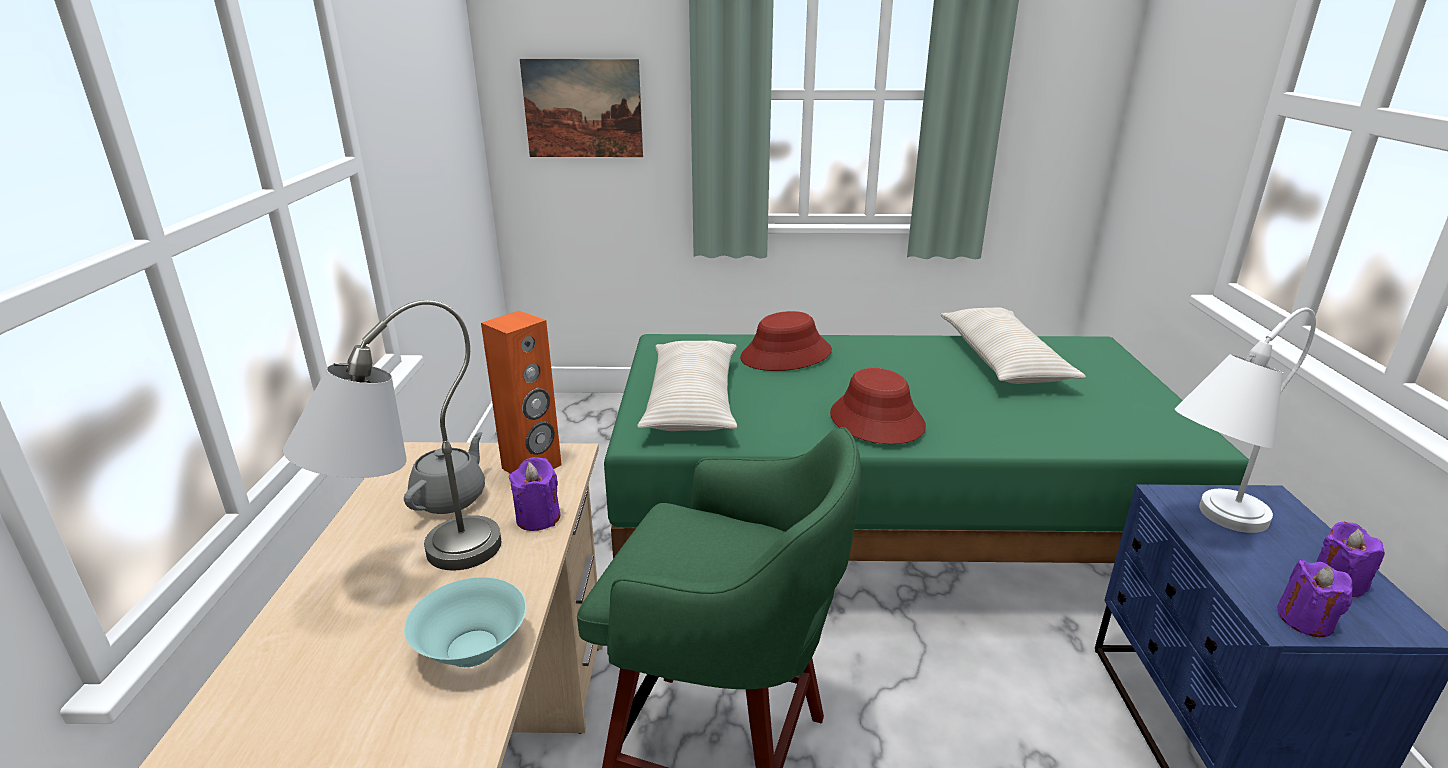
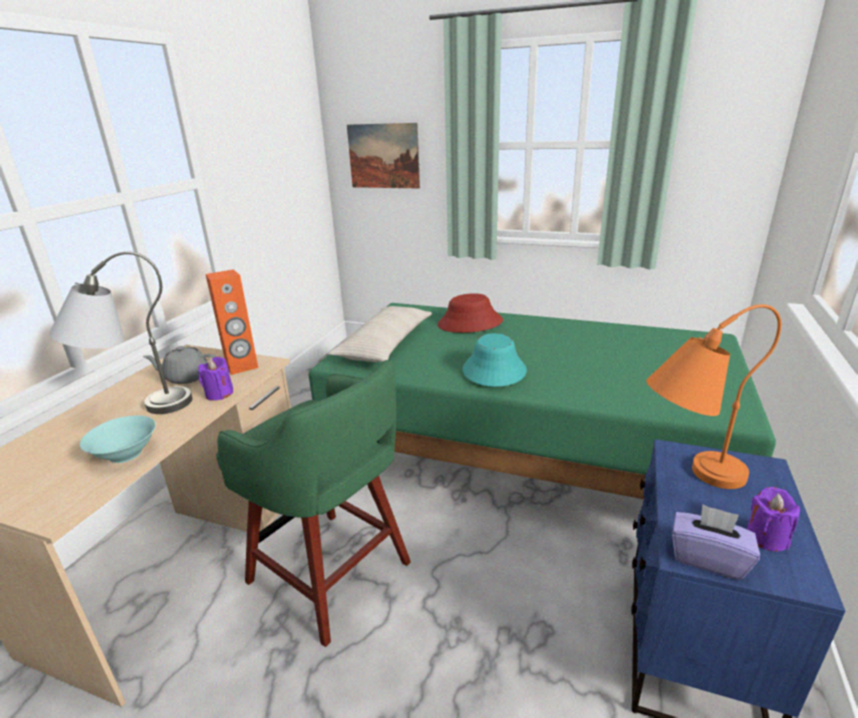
camera: 20 degrees right, 0 degrees up
grey teapot [404,432,485,514] -> grey teapot turned 135 degrees counterclockwise [143,346,216,384]
red hat [830,368,926,444] -> turquoise hat [463,333,527,387]
beige pillow [940,307,1086,384] -> none
white table lamp [1175,308,1316,533] -> orange table lamp [646,304,781,489]
purple candle [1277,560,1352,637] -> purple tissue box [672,504,760,580]

